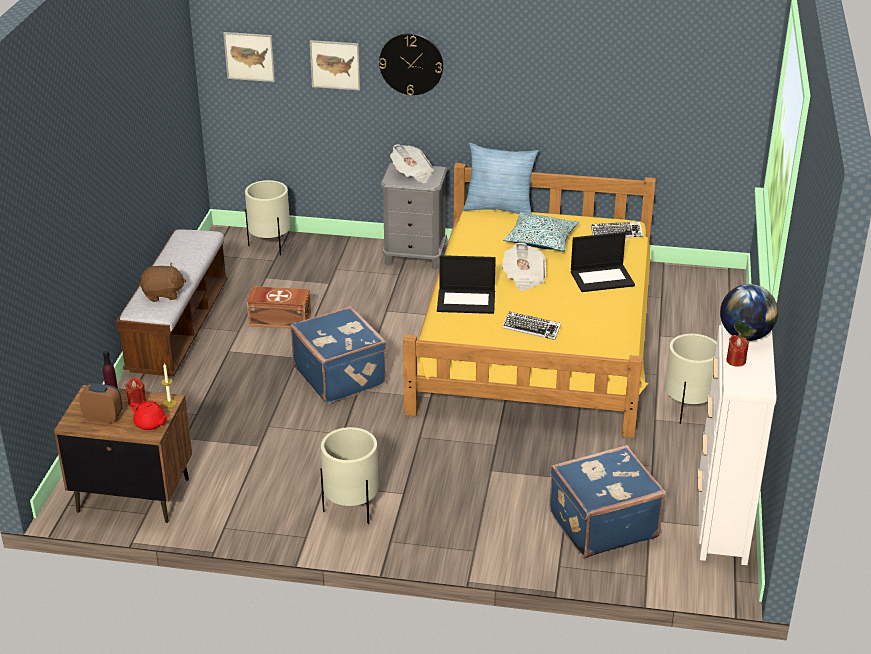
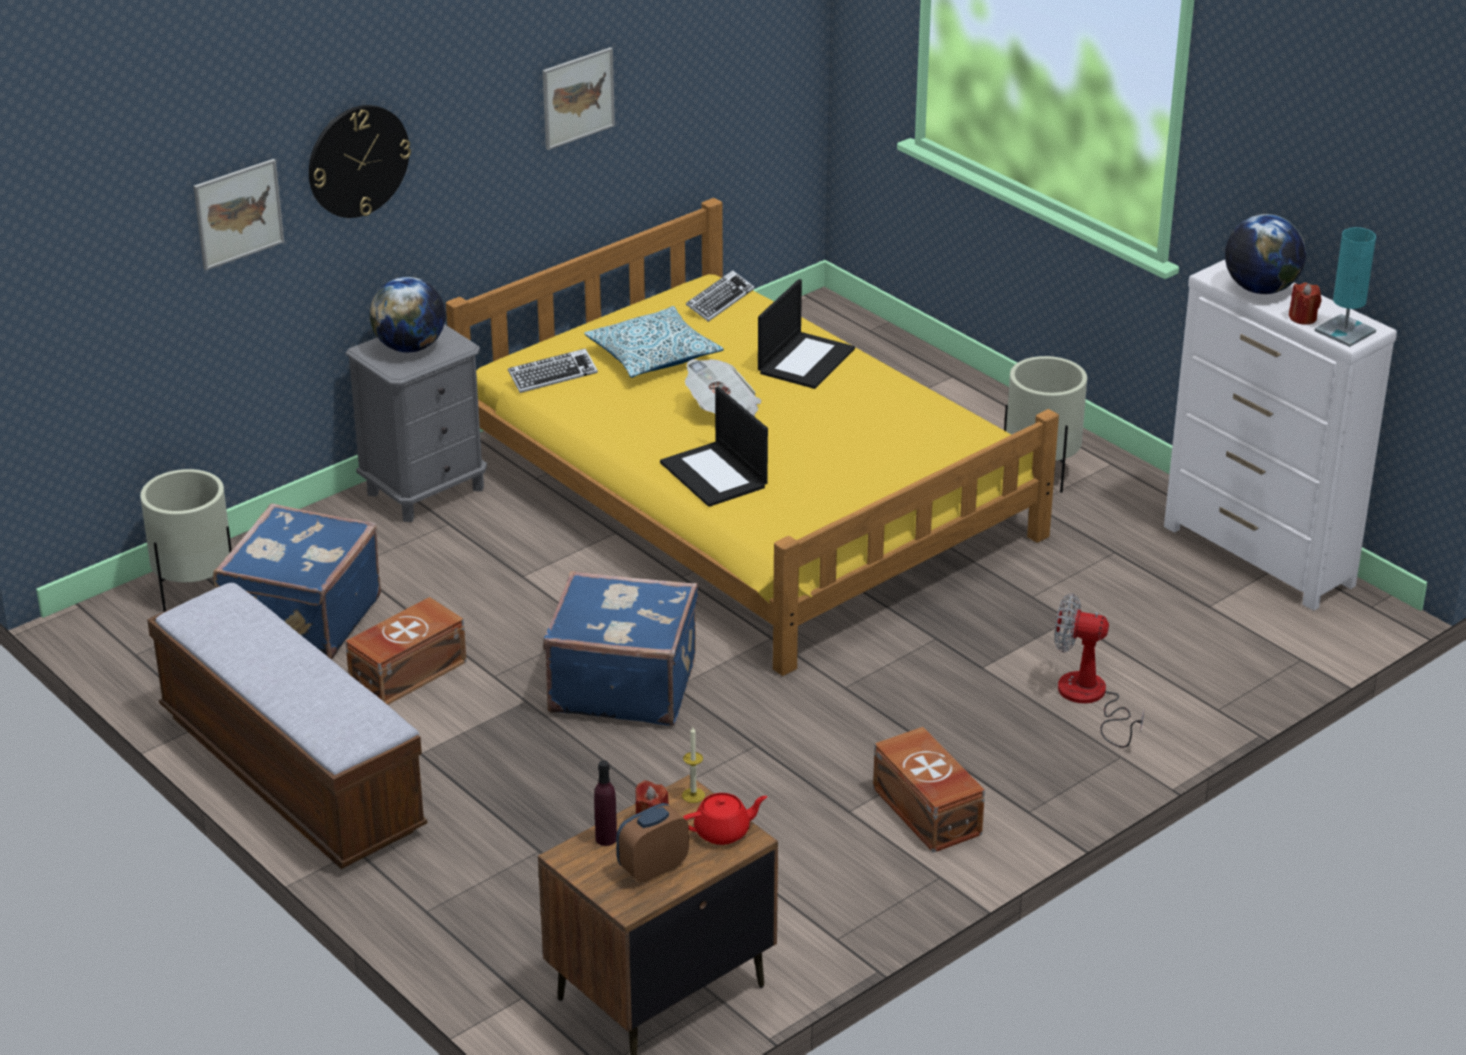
camera: 50 degrees left, 0 degrees up
brown plush toy [140,263,186,302] -> none
picture [223,32,275,82] -> picture moved to [543,47,615,150]
beige planter [320,427,378,524] -> brown storage box [873,727,985,853]
newspaper [390,144,434,183] -> globe [370,277,445,353]
laptop [437,255,496,314] -> laptop turned 105 degrees clockwise [660,387,768,507]
pillow [463,143,539,214] -> none
keyboard [502,312,561,340] -> keyboard moved to [508,348,598,393]
blue suitcase [549,445,666,558] -> blue suitcase moved to [213,504,381,660]
none -> fan [1054,593,1144,748]
none -> turquoise table lamp [1315,227,1376,347]

